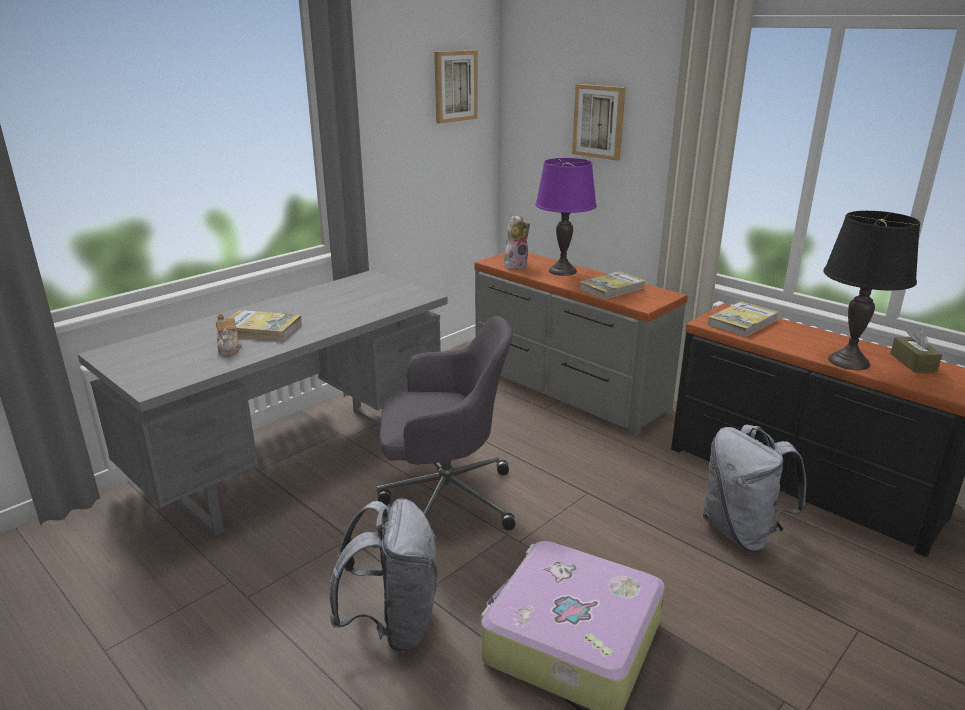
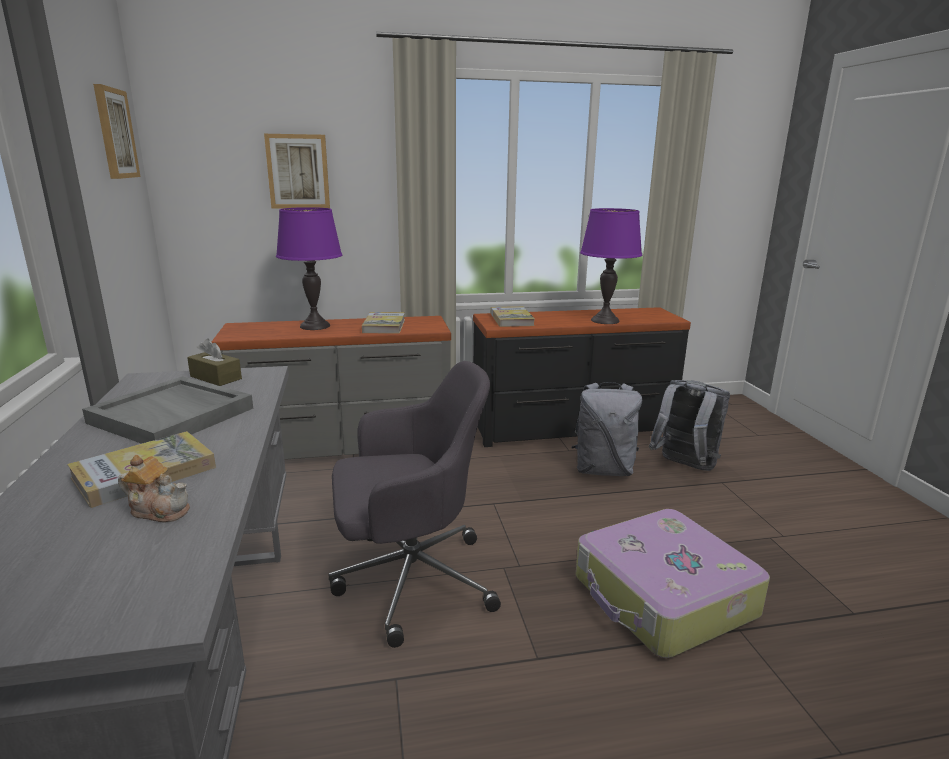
camera: 55 degrees left, 5 degrees down
grey backpack [329,498,437,652] -> grey backpack moved to [649,380,730,471]
grey office chair [377,316,515,530] -> grey office chair turned 45 degrees clockwise [329,361,501,648]
plush toy [504,215,530,270] -> none
black table lamp [823,211,920,370] -> purple table lamp [580,208,642,324]
brown tissue box [890,328,942,373] -> brown tissue box moved to [187,338,242,386]
none -> grey tray [82,376,253,444]

